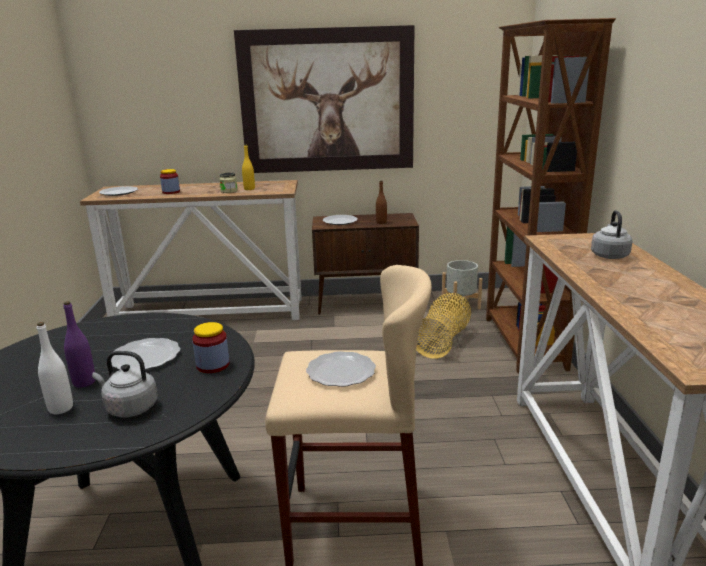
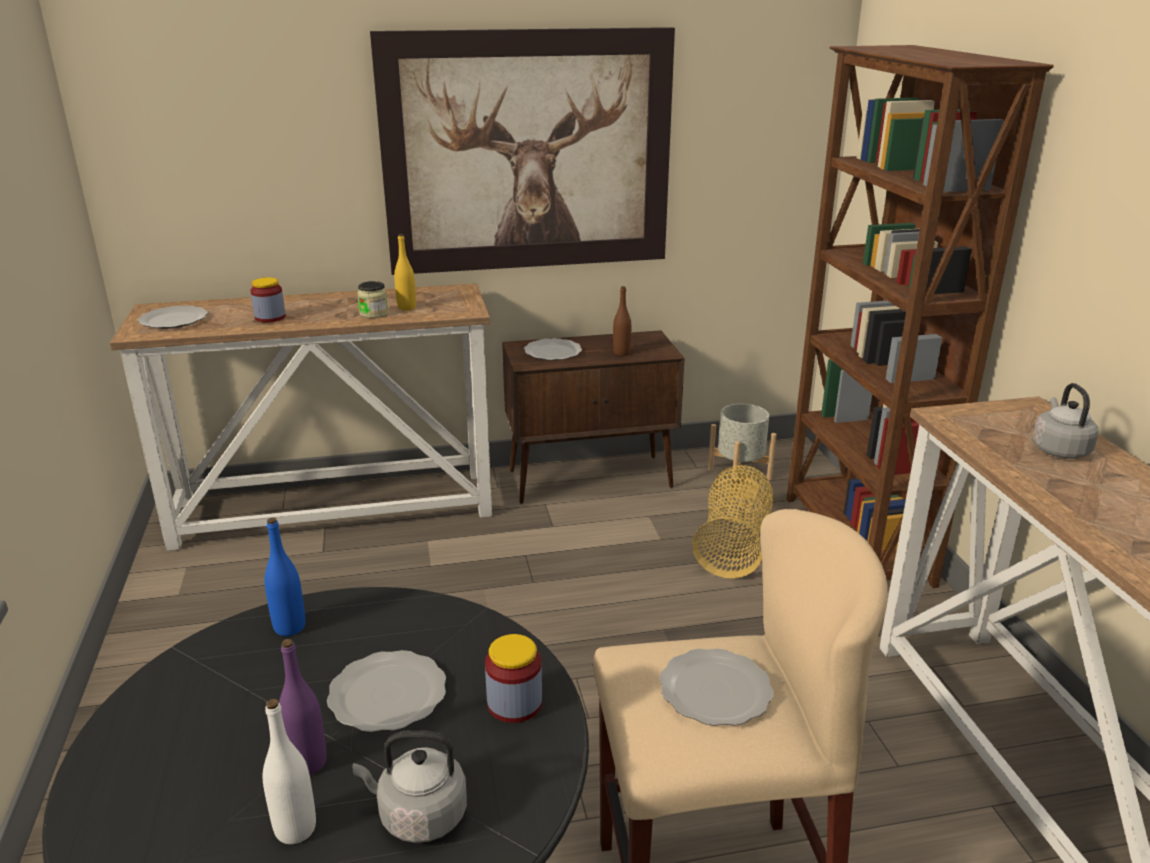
camera: 10 degrees left, 5 degrees up
none -> blue bottle [264,517,305,636]

